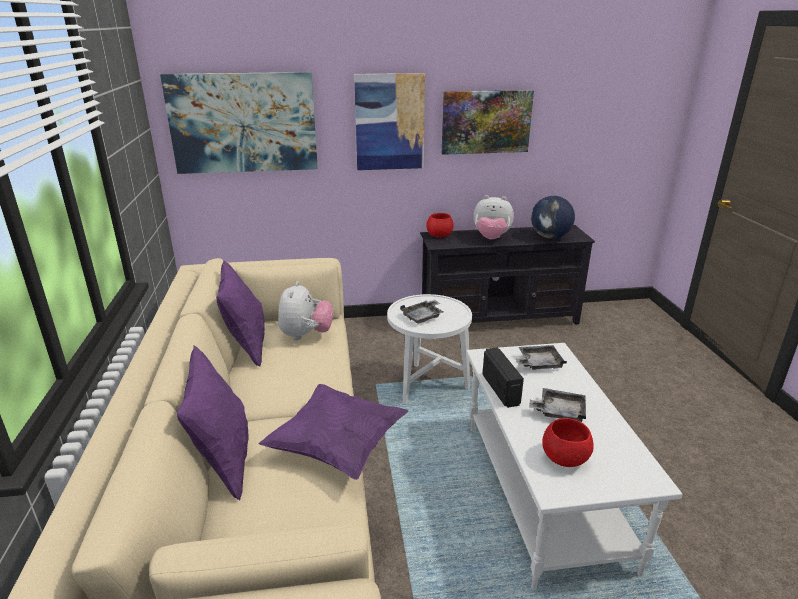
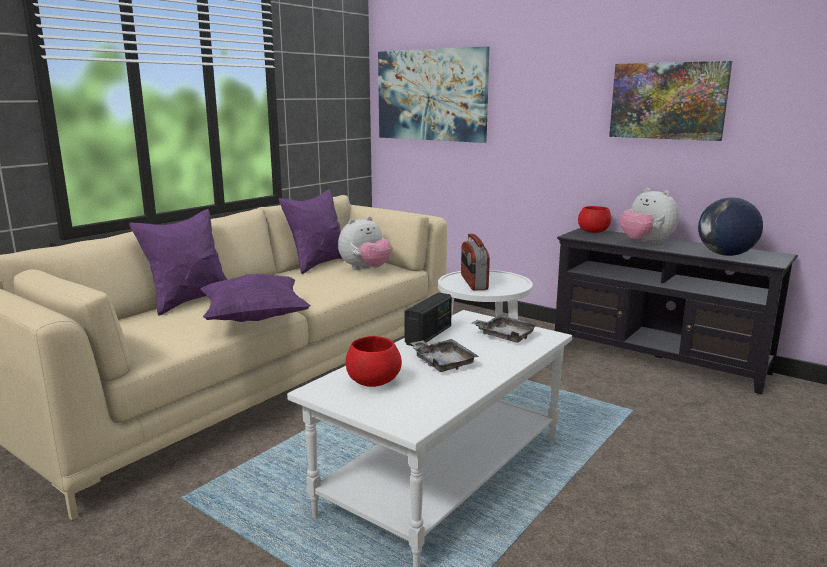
camera: 45 degrees right, 10 degrees down
picture [354,73,425,170] -> none
grey tray [400,300,443,324] -> radio [461,234,490,290]

